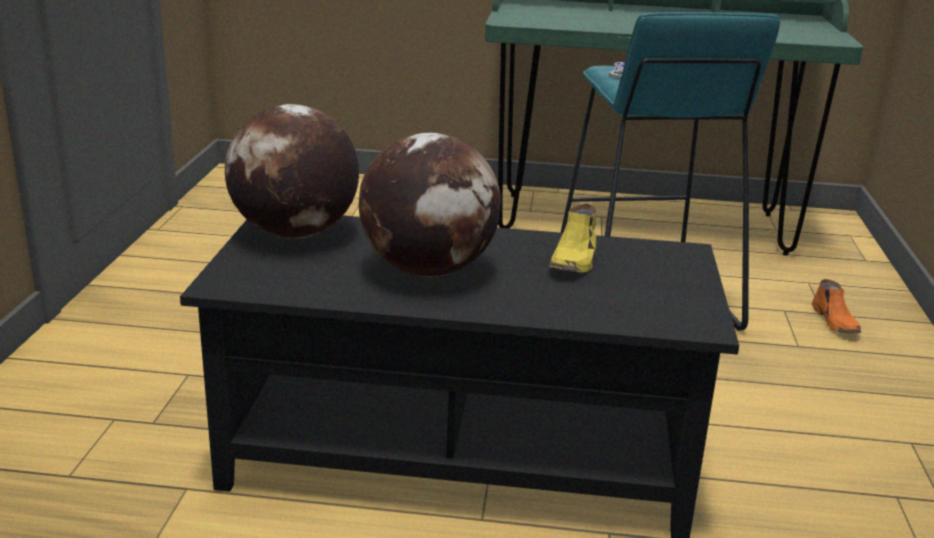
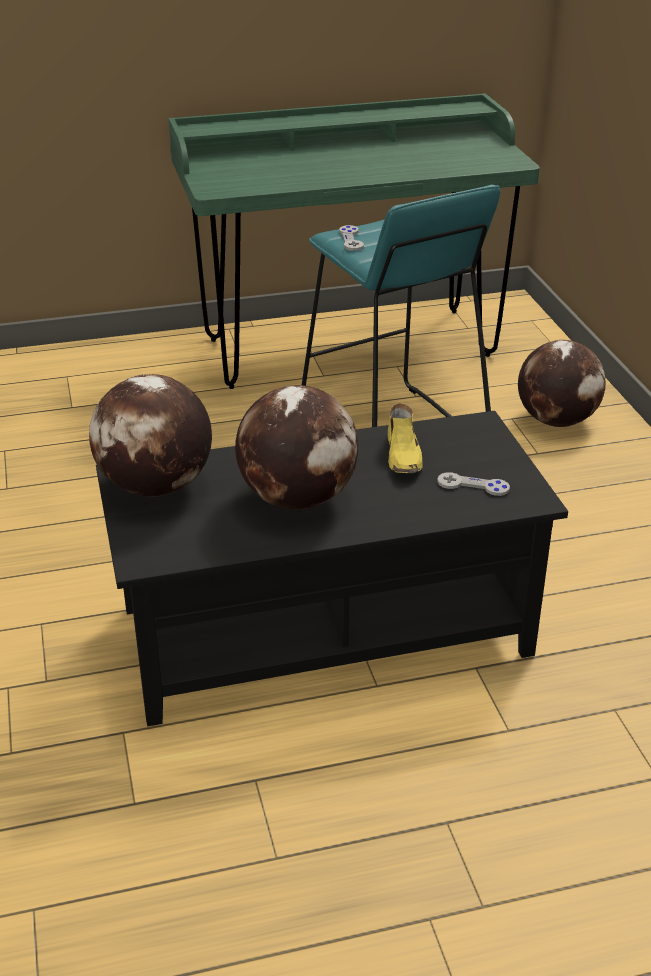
camera: 20 degrees left, 10 degrees up
orange shoe [812,279,861,333] -> globe [518,340,606,427]
none -> grey game controller [437,472,510,496]

